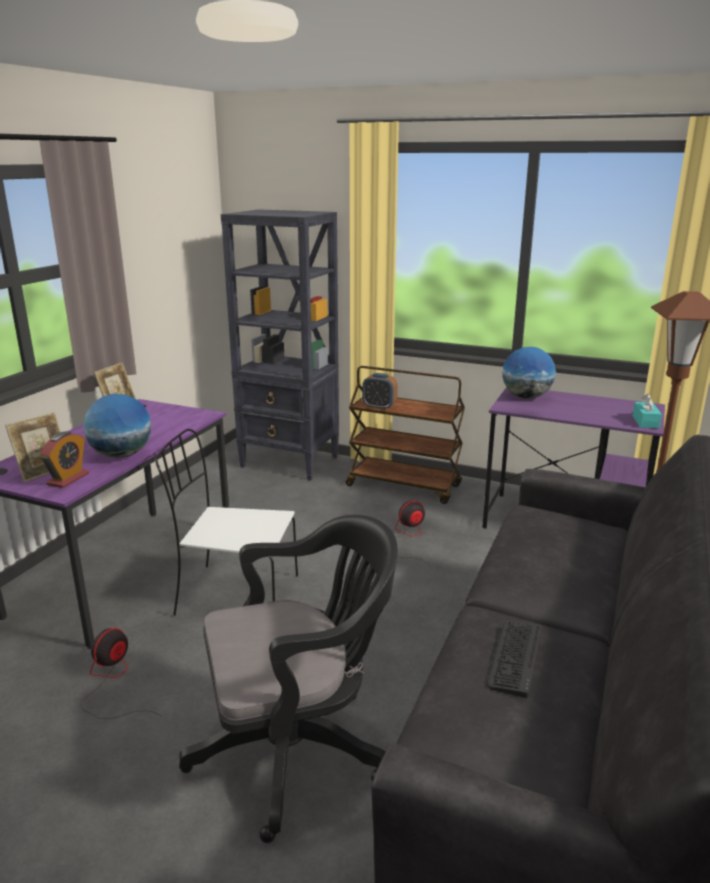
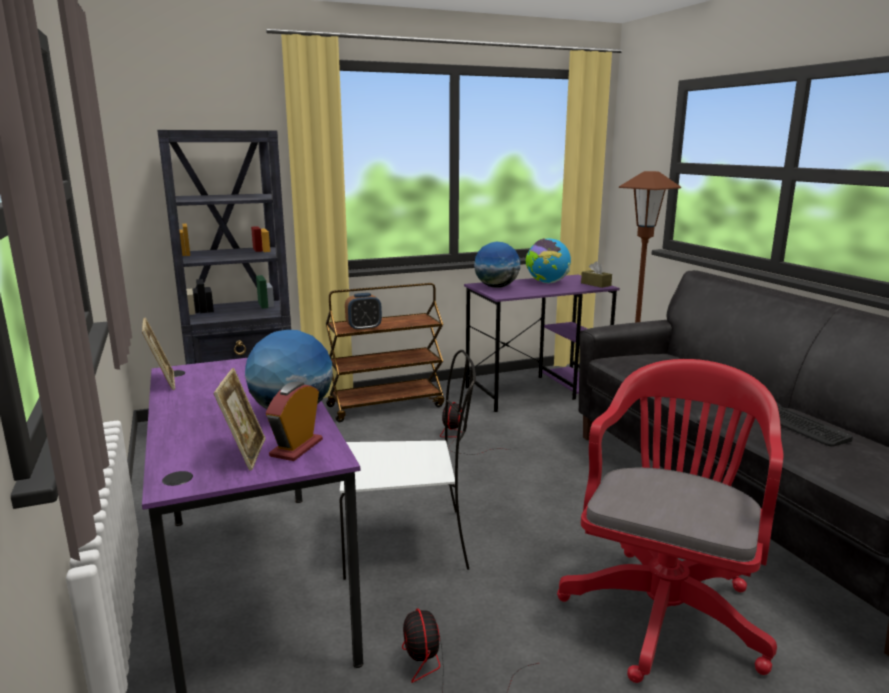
camera: 45 degrees left, 5 degrees down
alarm clock [40,431,89,488] -> alarm clock turned 135 degrees counterclockwise [266,381,323,461]
white chair [155,429,298,616] -> white chair turned 150 degrees counterclockwise [340,350,476,580]
black office chair [179,515,398,843] -> red office chair [557,359,783,683]
turquoise tissue box [632,394,662,429] -> brown tissue box [581,261,612,288]
none -> globe [525,238,571,283]

